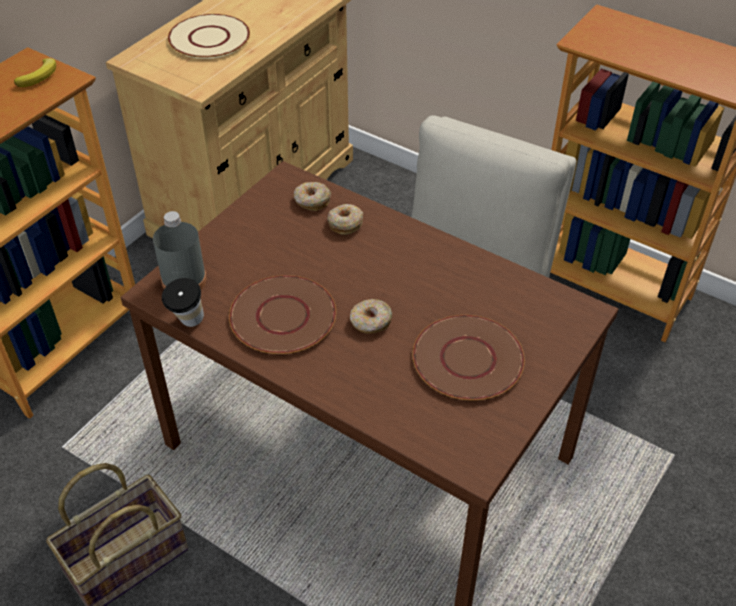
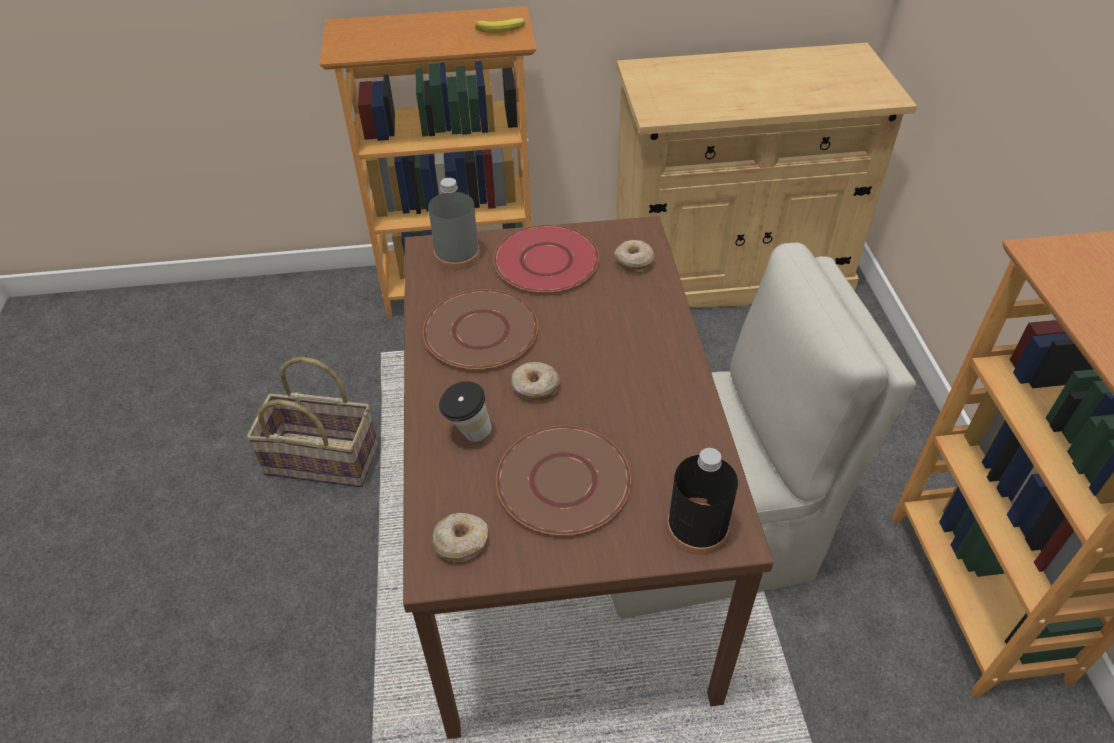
camera: 50 degrees right, 0 degrees up
cup [162,278,204,327] -> cup moved to [439,381,492,442]
beige plate [168,14,250,59] -> none
donut [327,204,363,235] -> donut moved to [431,513,489,562]
none -> red plate [493,225,599,293]
none -> black bottle [667,448,738,555]

